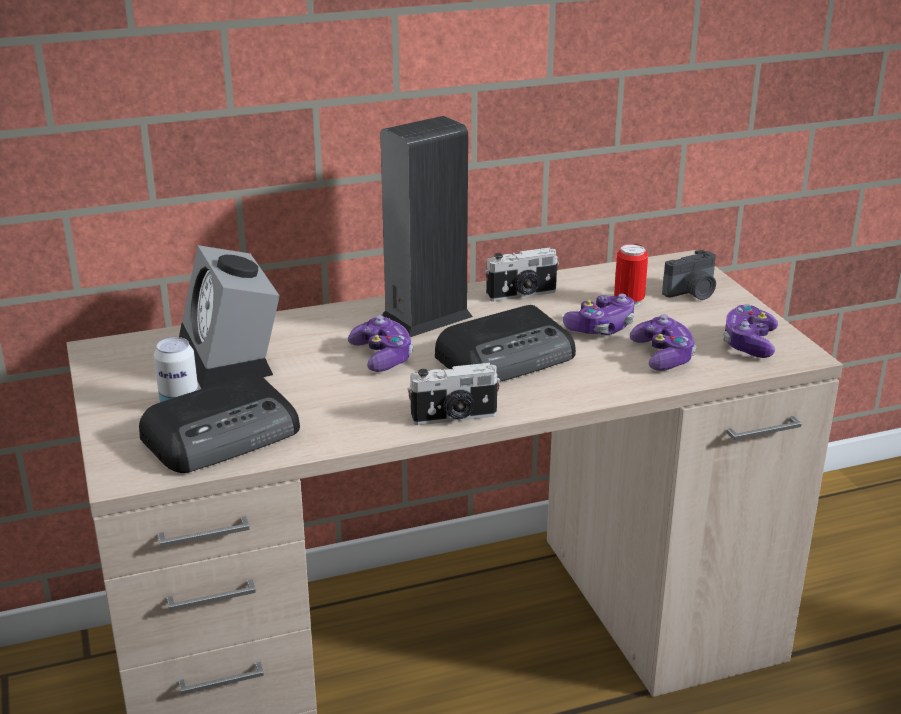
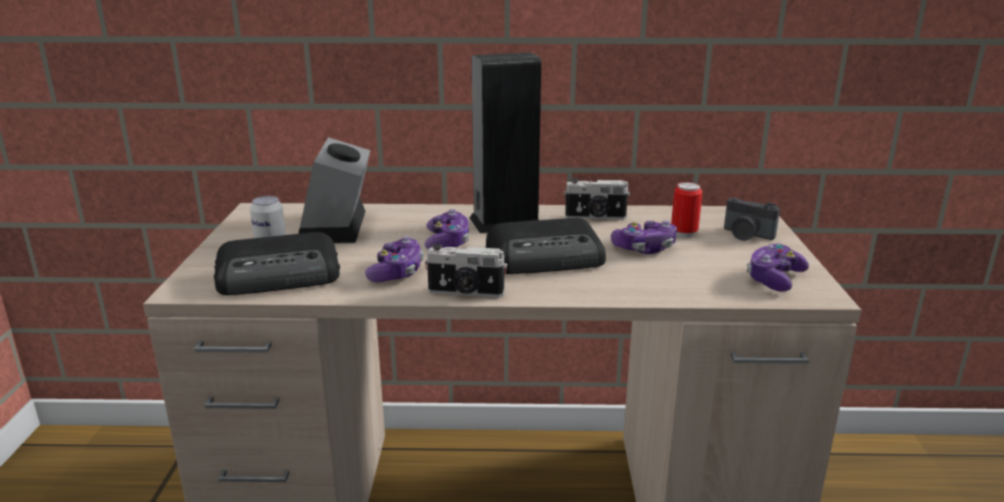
camera: 20 degrees right, 5 degrees down
game controller [630,315,696,371] -> game controller moved to [365,236,424,282]
camera [662,250,716,300] -> camera turned 45 degrees clockwise [724,198,780,241]

